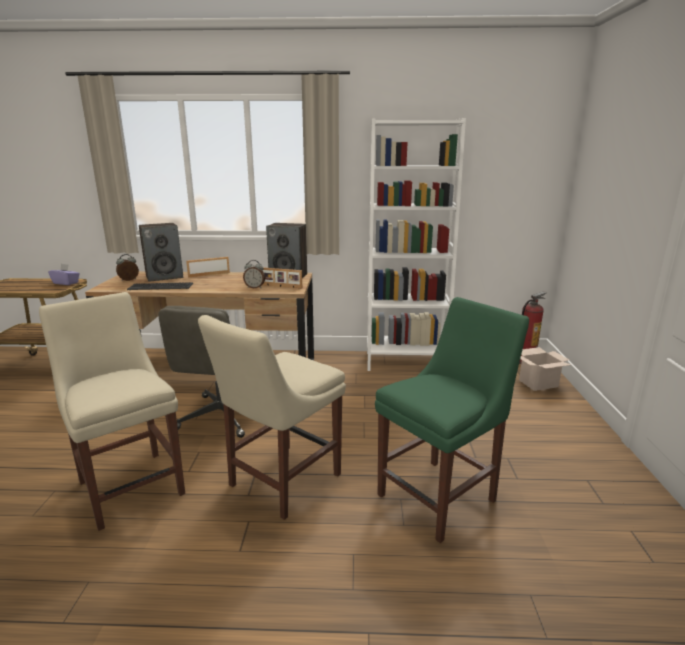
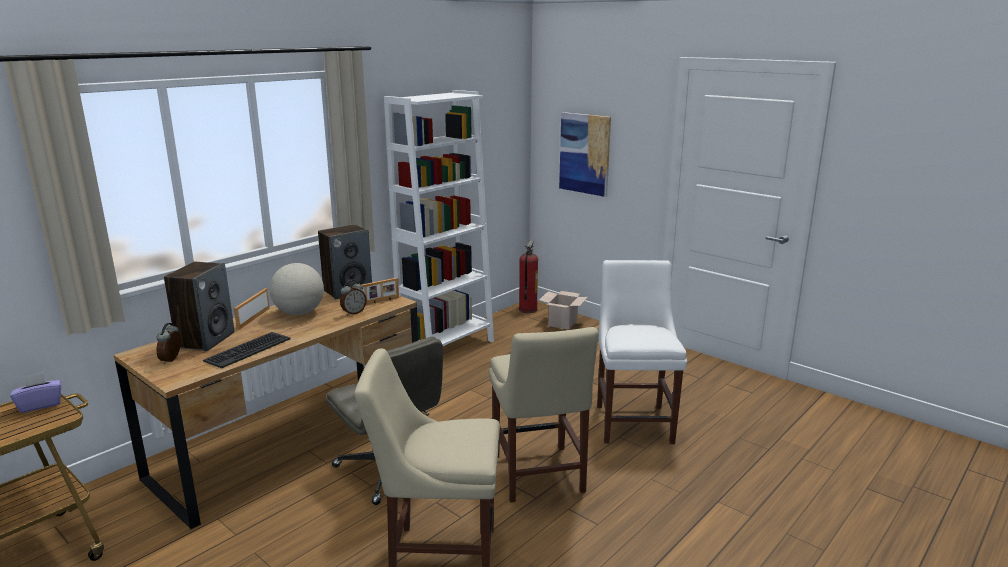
camera: 50 degrees left, 0 degrees up
green chair [375,297,529,543] -> white chair [597,260,687,444]
none -> globe [269,263,324,315]
none -> picture [559,112,611,197]

